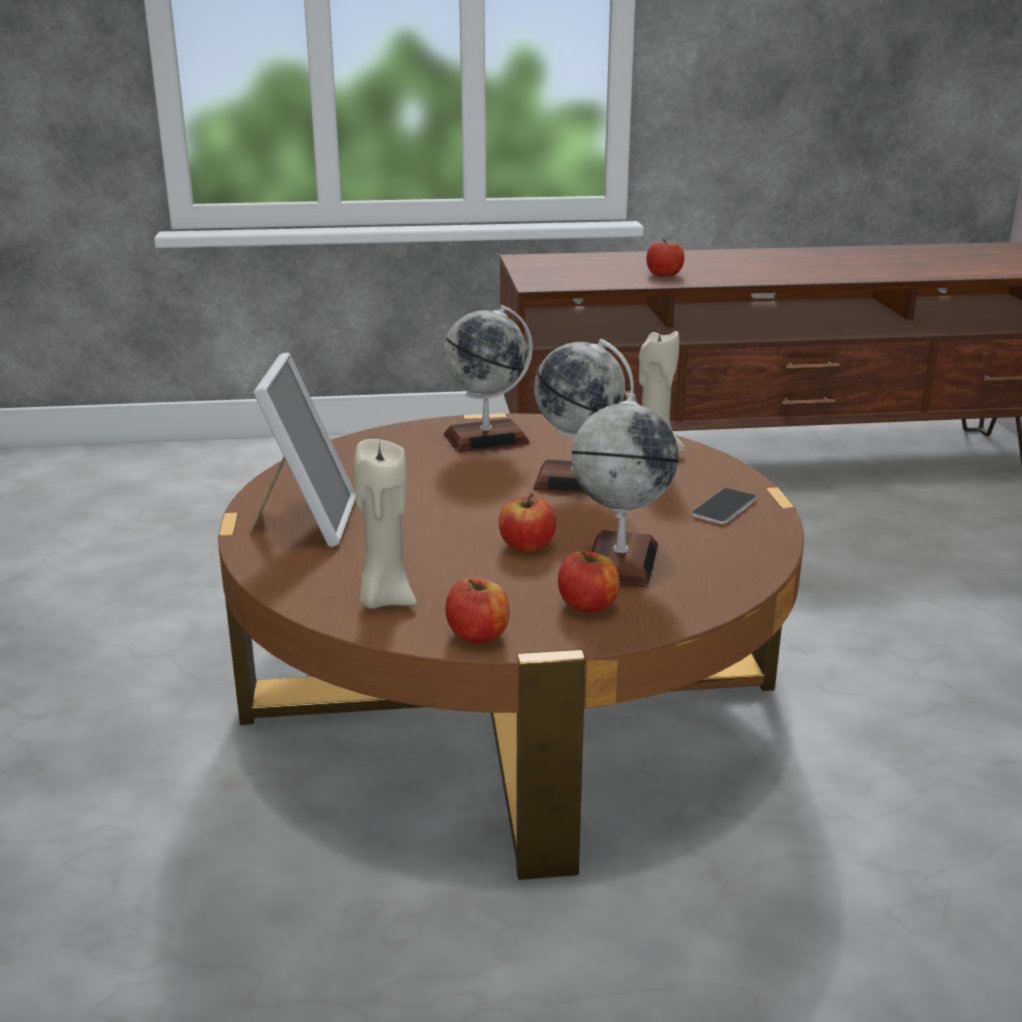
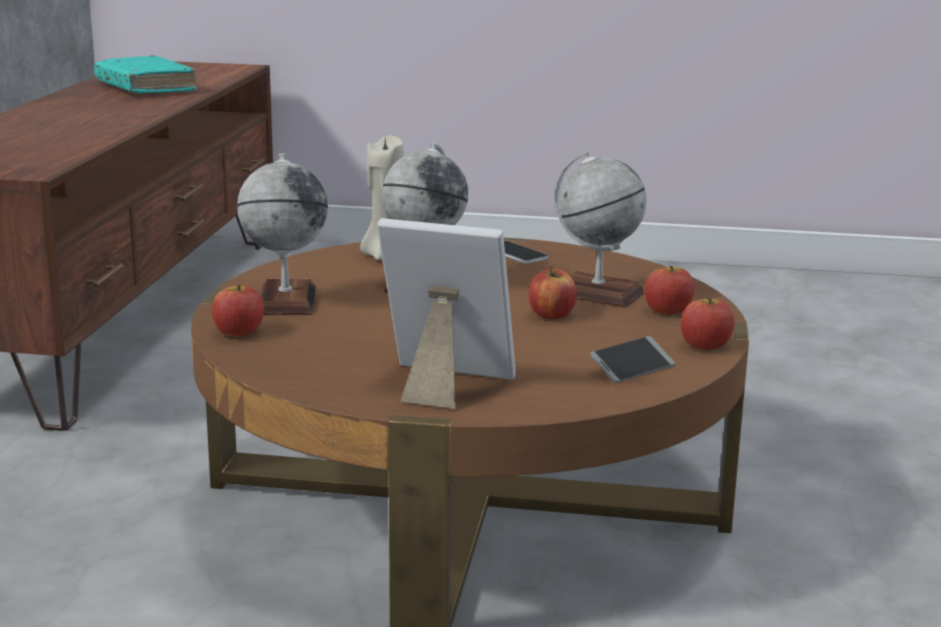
camera: 75 degrees left, 5 degrees down
beige candle [354,439,417,609] -> phone [590,336,675,383]
apple [646,239,685,276] -> apple moved to [212,284,264,337]
none -> turquoise book [94,55,197,94]

